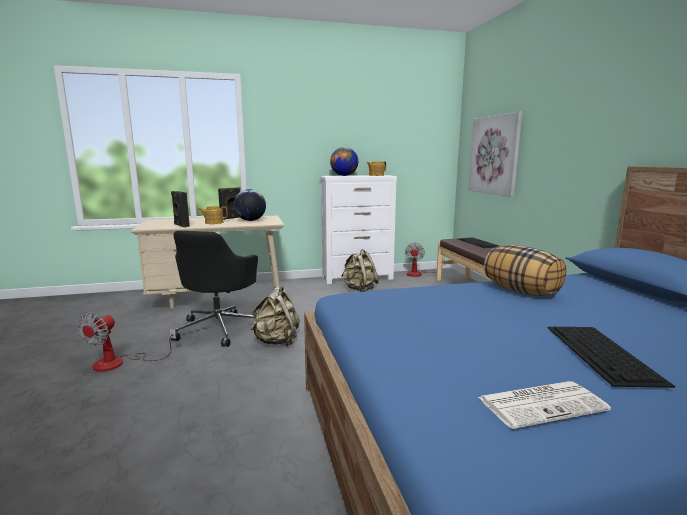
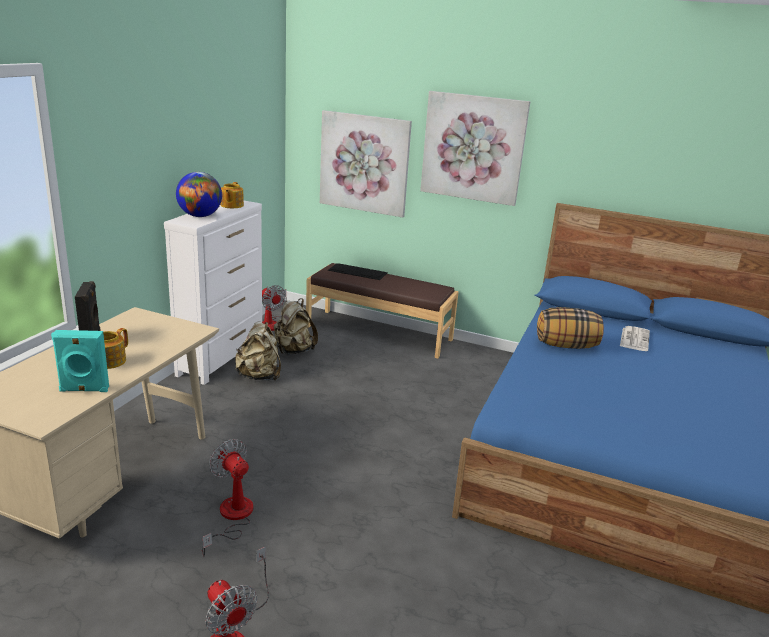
camera: 55 degrees left, 10 degrees up
black speaker [171,191,190,228] -> turquoise speaker [51,330,109,392]
black office chair [171,231,258,347] -> fan [202,439,253,556]
globe [234,189,266,221] -> none
beige backpack [251,287,300,347] -> beige backpack moved to [274,298,318,355]
newspaper [478,381,611,429] -> newspaper moved to [620,326,650,351]
keyboard [548,327,675,388] -> none
none -> picture [420,91,530,206]

